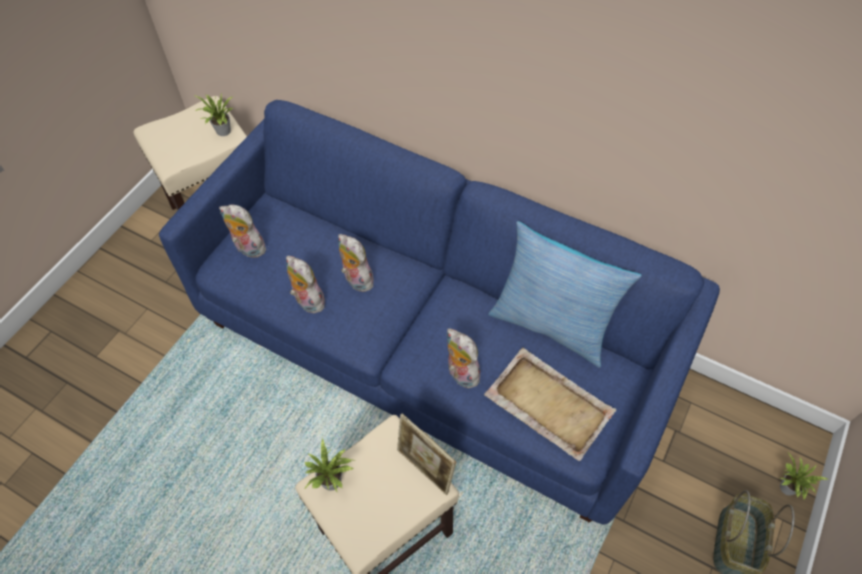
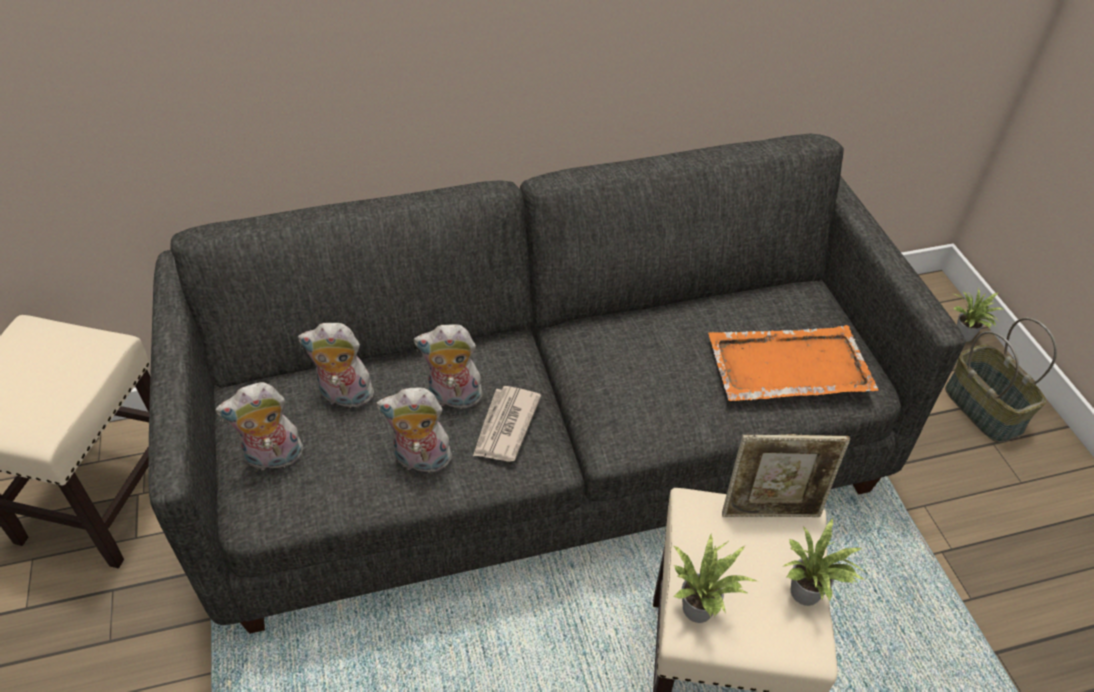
camera: 45 degrees left, 10 degrees down
blue sofa [159,100,720,525] -> grey sofa [149,134,966,634]
potted plant [194,93,234,136] -> potted plant moved to [782,517,867,606]
plush toy [447,328,480,388] -> plush toy moved to [298,323,376,408]
beige tray [484,348,616,461] -> orange tray [708,325,879,401]
pillow [488,221,642,368] -> none
none -> newspaper [473,386,541,462]

